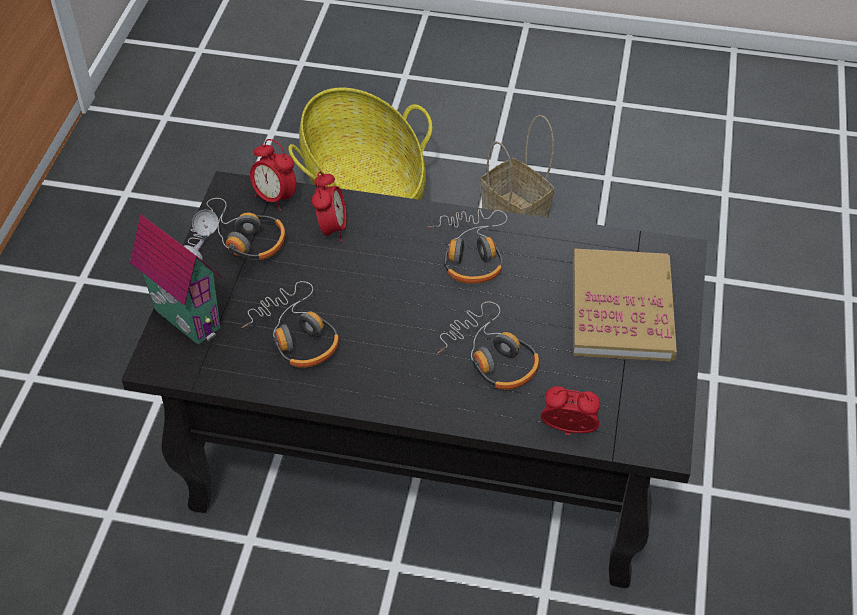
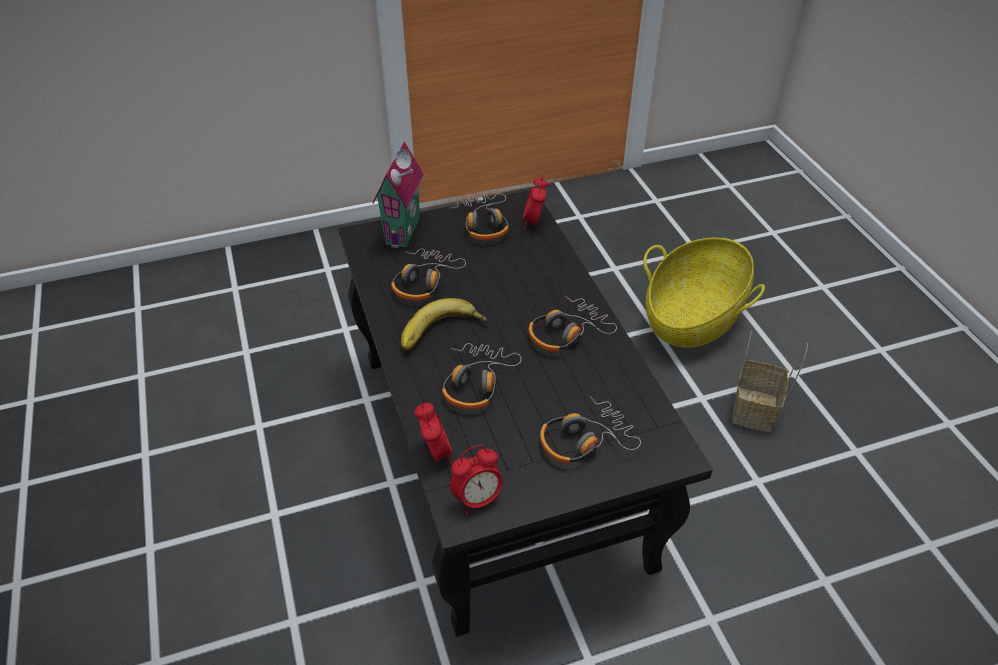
camera: 60 degrees right, 5 degrees down
alarm clock [312,171,347,241] -> alarm clock moved to [450,445,503,515]
book [573,249,677,362] -> headphones [540,396,641,464]
none -> banana [401,298,487,351]

